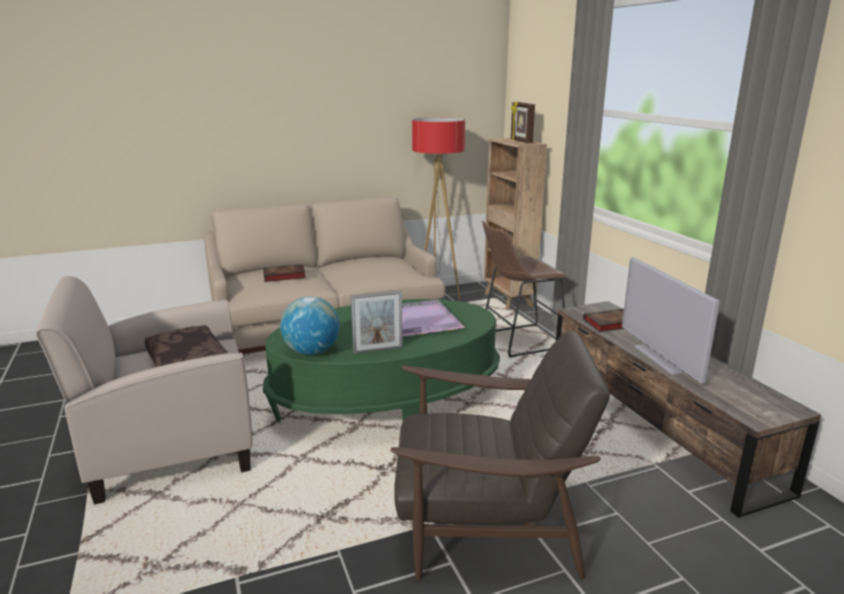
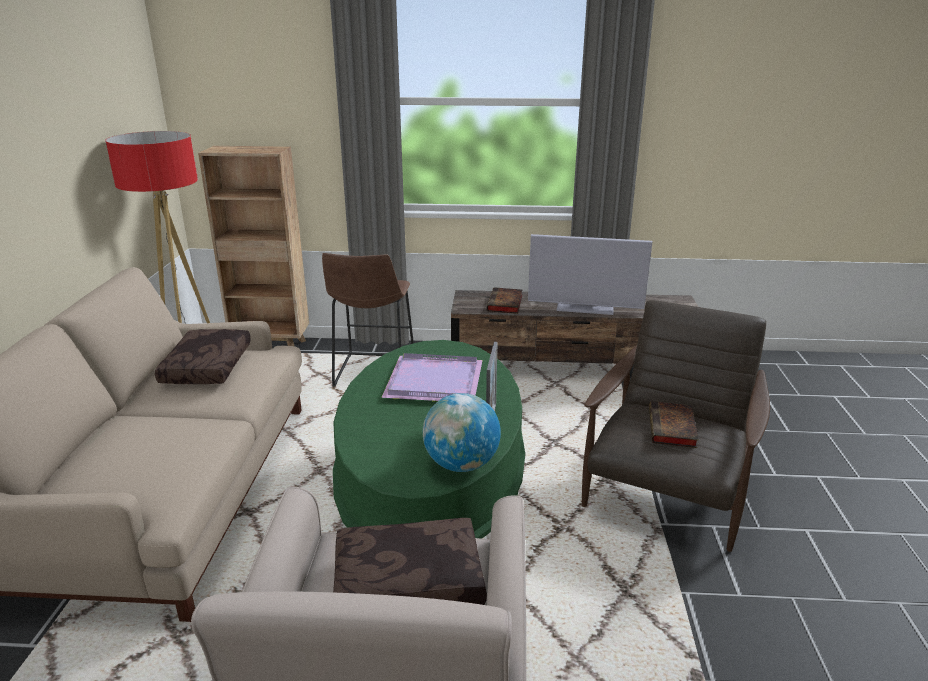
camera: 65 degrees left, 5 degrees up
book [263,264,306,282] -> book moved to [649,401,699,448]
picture frame [511,101,535,143] -> none
none -> brown pillow [155,329,251,384]

